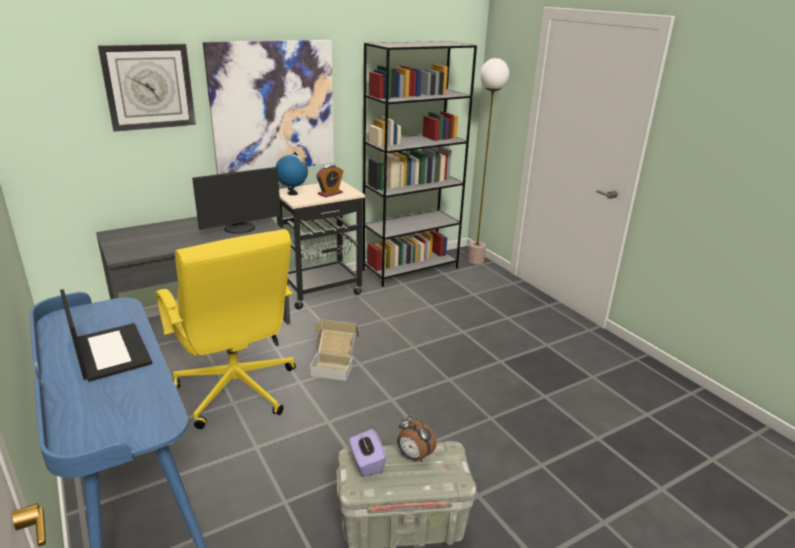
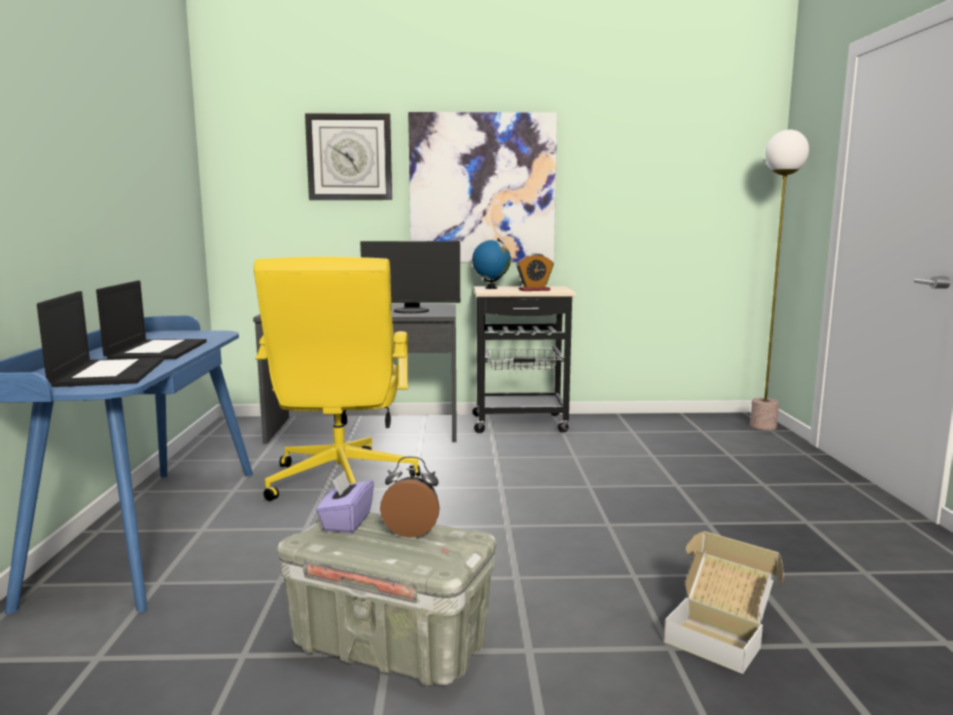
camera: 30 degrees right, 15 degrees down
cardboard box [310,319,359,381] -> cardboard box moved to [664,531,784,674]
grey bookcase [363,41,477,287] -> none
alarm clock [397,415,437,462] -> alarm clock turned 120 degrees clockwise [380,456,440,537]
none -> laptop [37,291,164,387]

